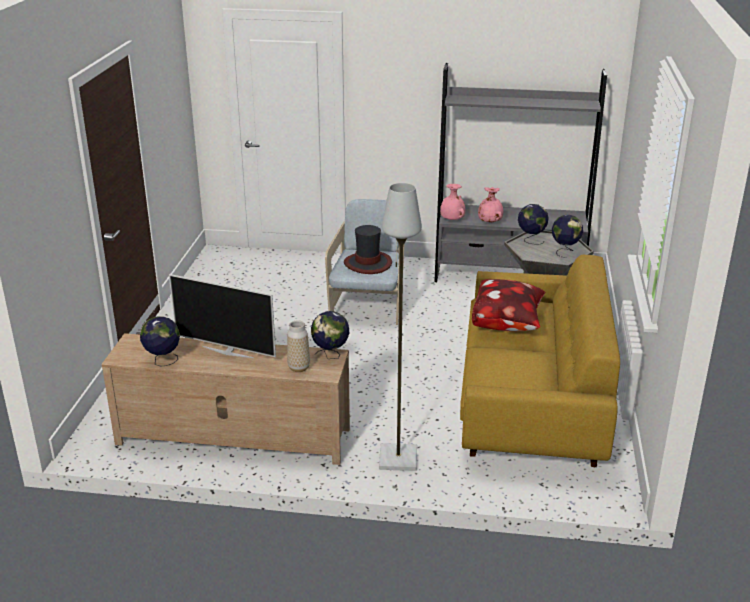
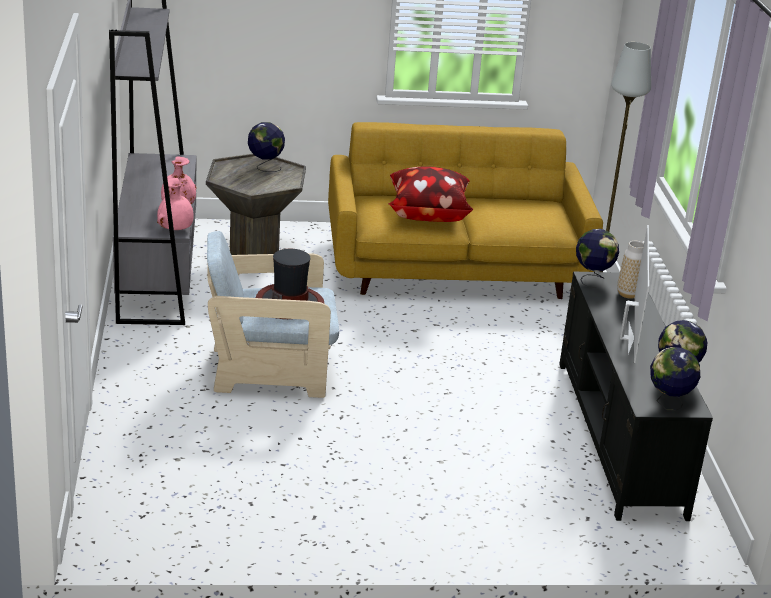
camera: 105 degrees left, 0 degrees up
beige tv stand [101,333,350,465] -> black tv stand [559,271,713,521]
globe [518,204,549,245] -> globe moved to [650,347,700,411]

